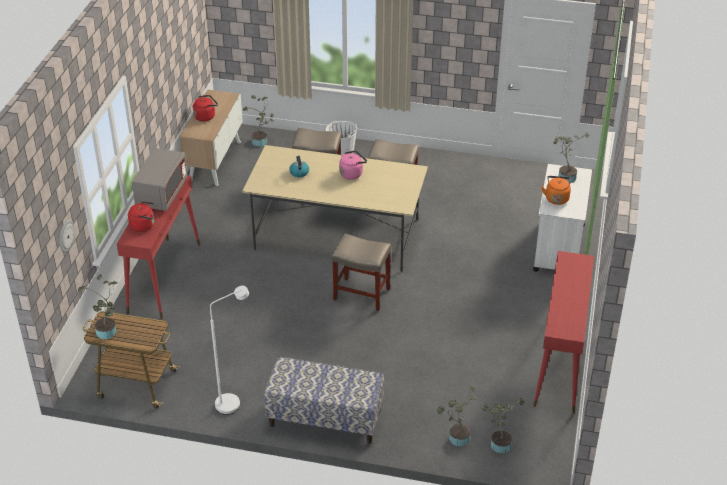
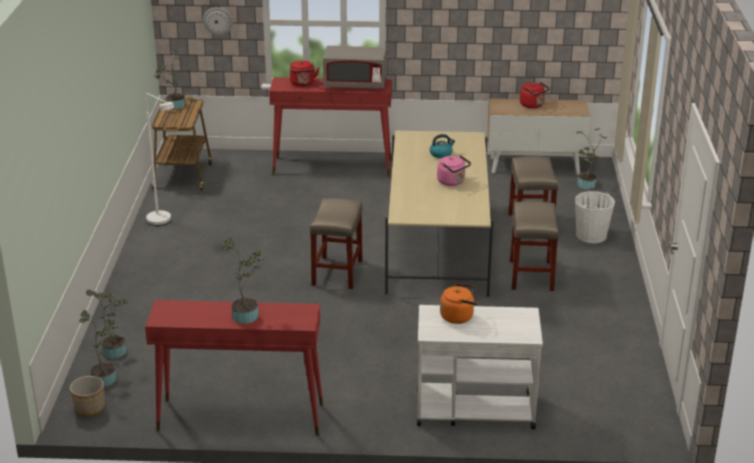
camera: 80 degrees right, 10 degrees down
bench [264,357,384,444] -> none
potted plant [553,133,590,183] -> potted plant moved to [223,238,264,324]
none -> planter [70,376,105,416]

